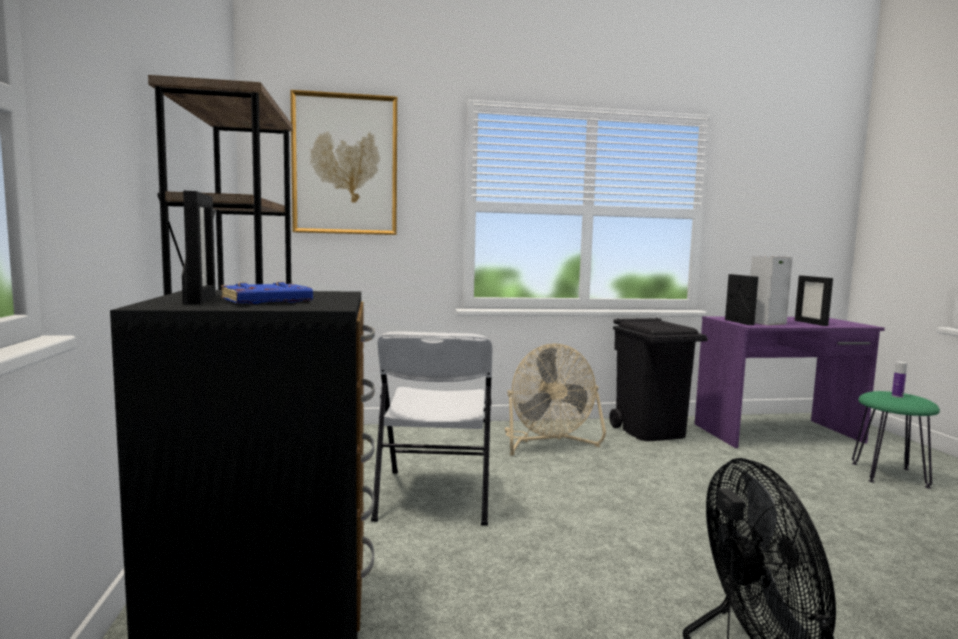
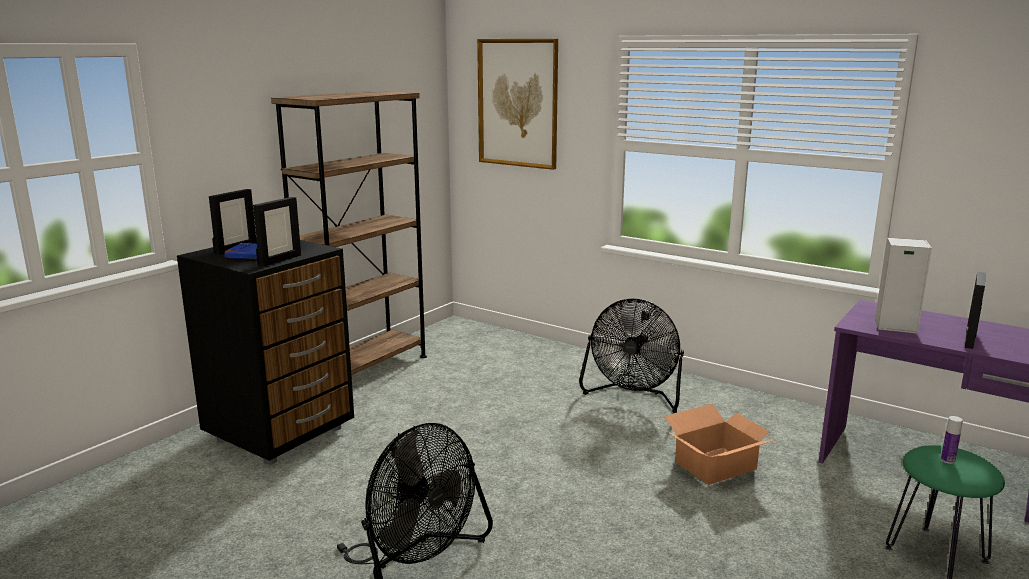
camera: 45 degrees right, 10 degrees up
white chair [371,331,493,526] -> none
beige fan [505,344,606,456] -> black fan [579,299,684,413]
black trash can [609,318,708,441] -> none
picture frame [725,274,758,325] -> picture frame moved to [253,197,301,266]
none -> cardboard box [664,404,775,485]

